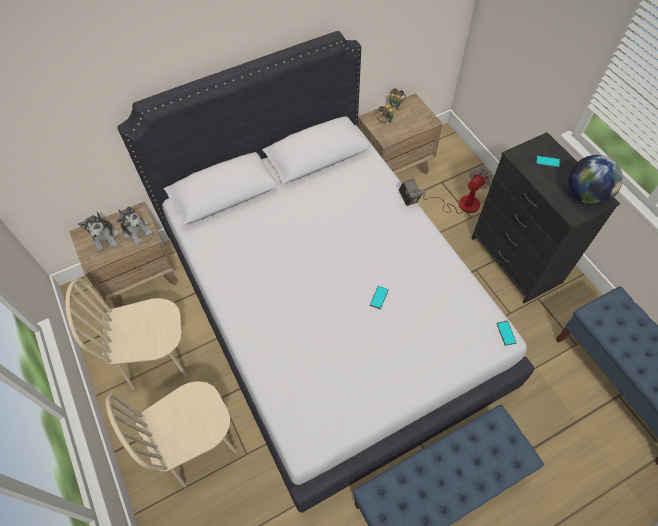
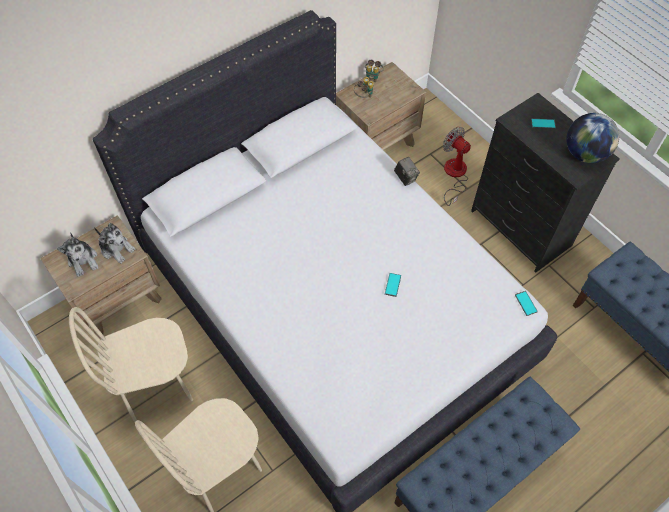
camera: 10 degrees left, 0 degrees up
fan [421,166,493,214] -> fan turned 75 degrees counterclockwise [443,127,471,206]

